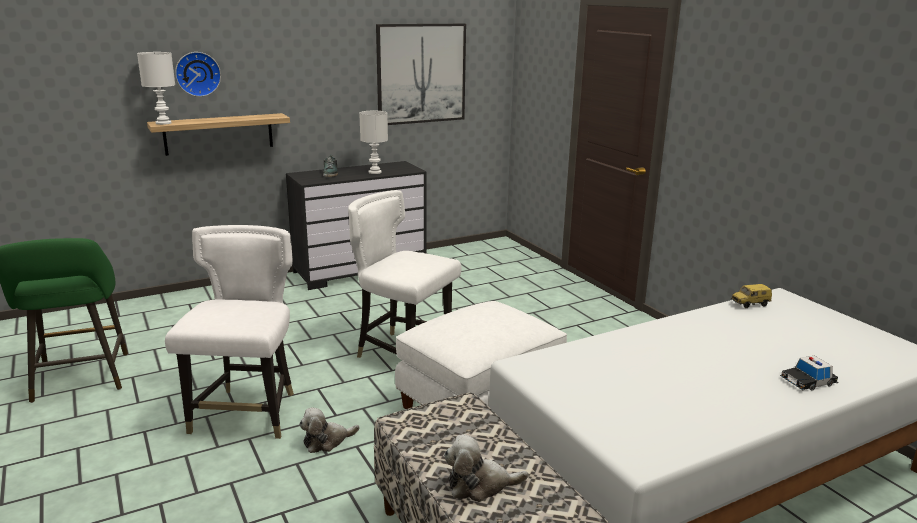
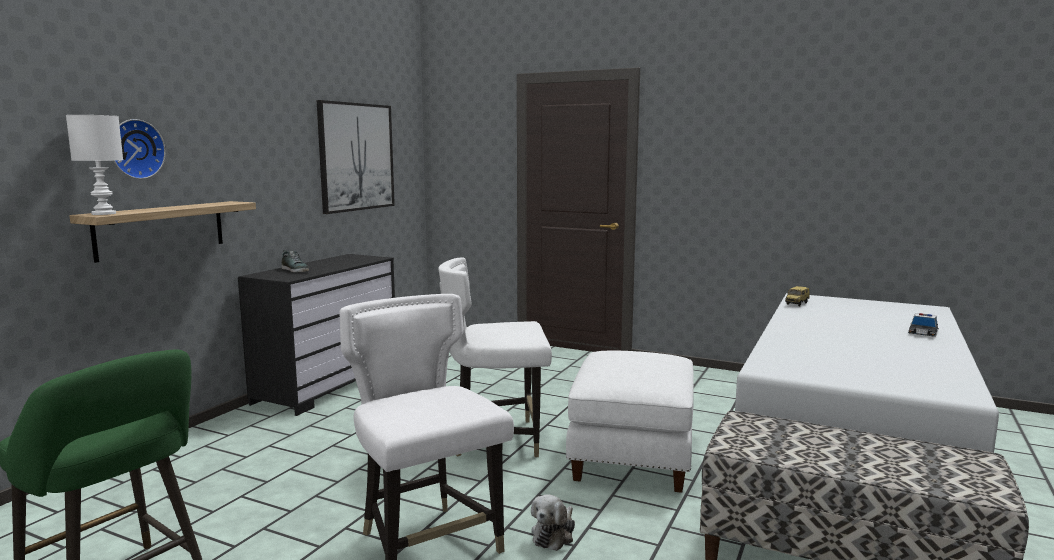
camera: 35 degrees left, 10 degrees down
white table lamp [359,111,388,174] -> none
plush toy [444,434,528,502] -> none

